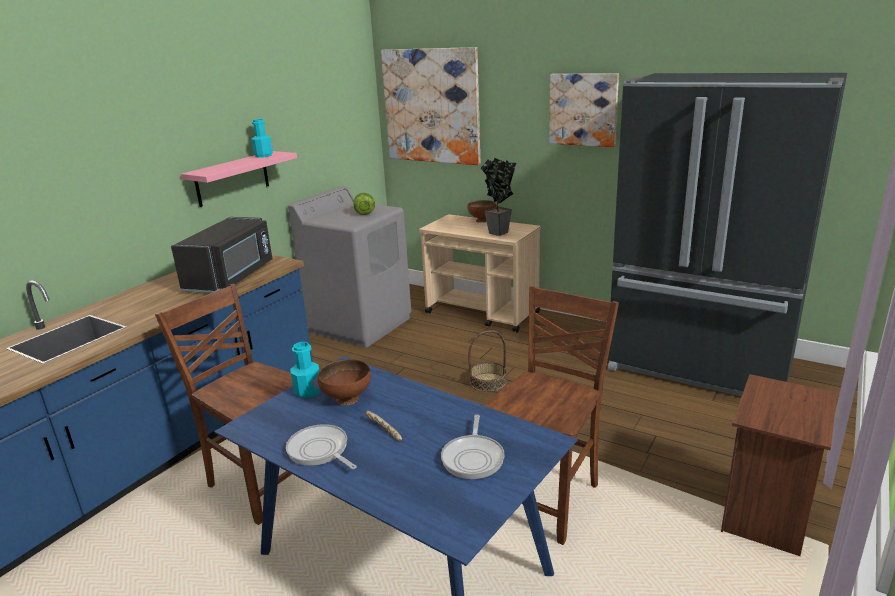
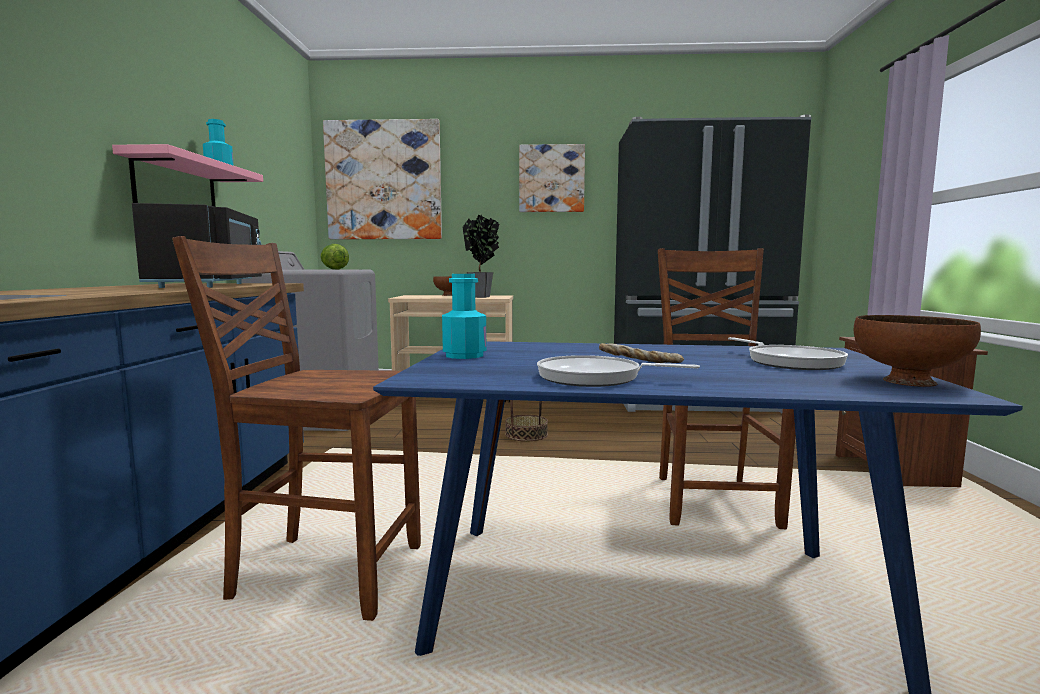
camera: 30 degrees left, 15 degrees down
brown bowl [318,359,371,406] -> brown bowl moved to [854,315,981,387]

